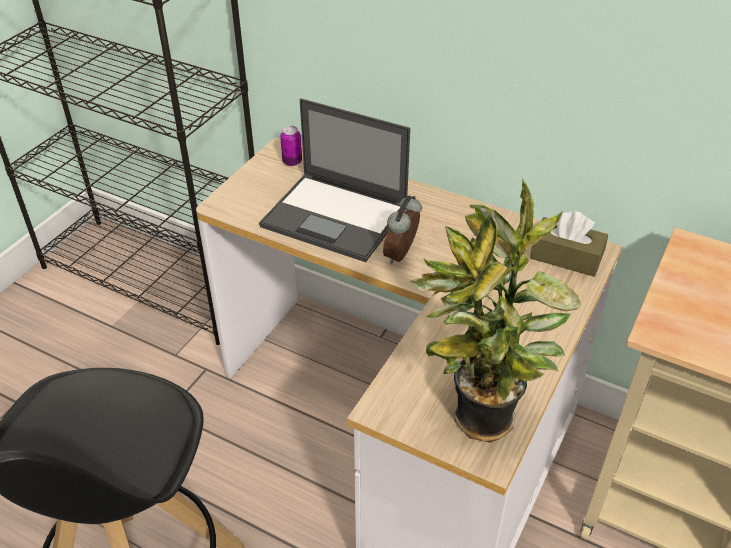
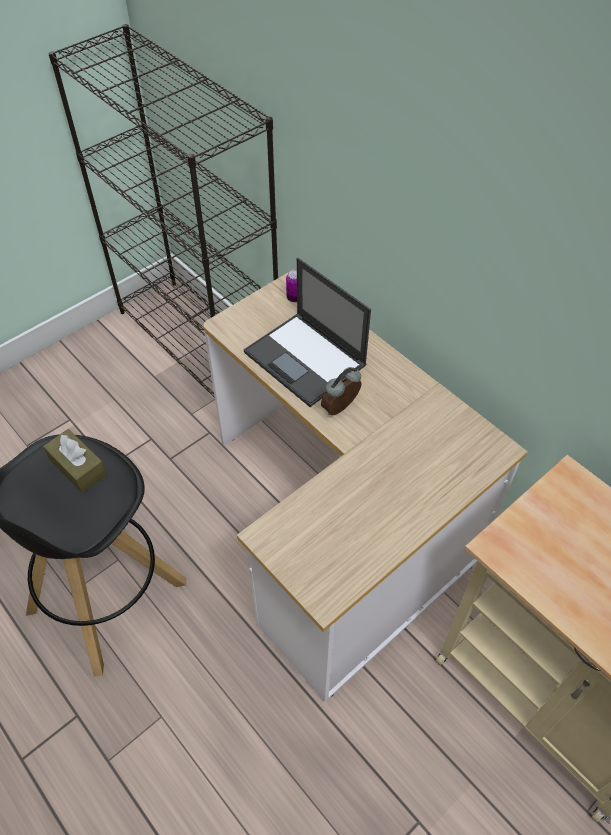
camera: 20 degrees right, 10 degrees up
potted plant [409,178,581,443] -> none
brown tissue box [530,211,608,277] -> brown tissue box moved to [43,429,107,493]

